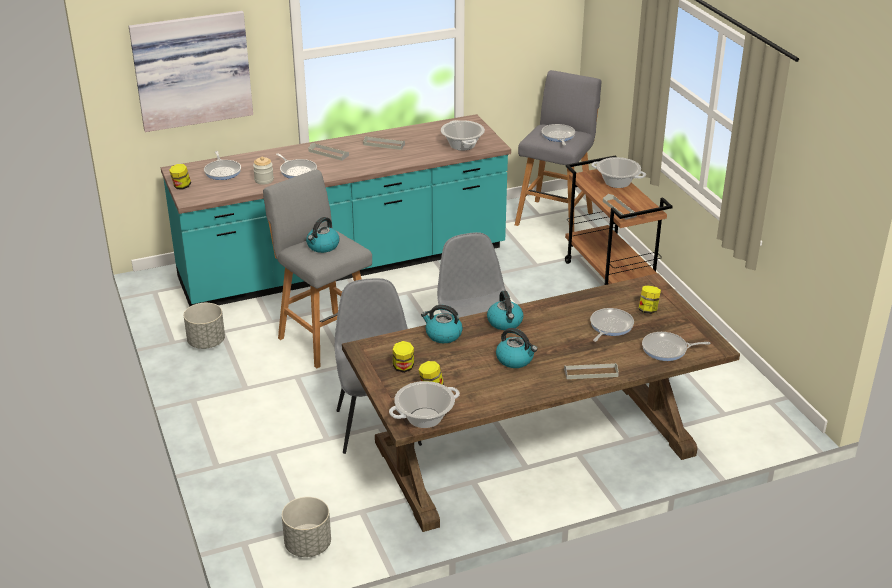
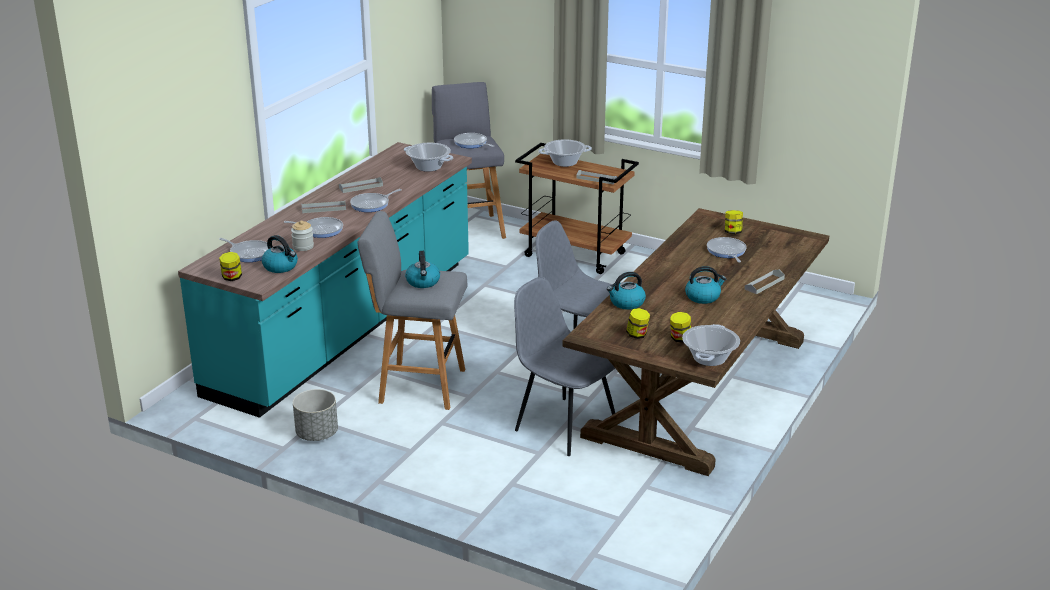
camera: 40 degrees left, 5 degrees down
picture [129,11,253,132] -> none
grey planter [282,497,331,557] -> none
kettle [487,291,524,330] -> kettle moved to [262,235,298,273]
frying pan [642,332,710,361] -> frying pan moved to [350,189,401,212]

